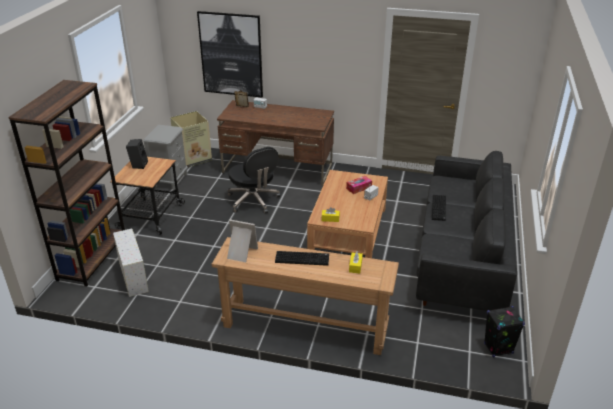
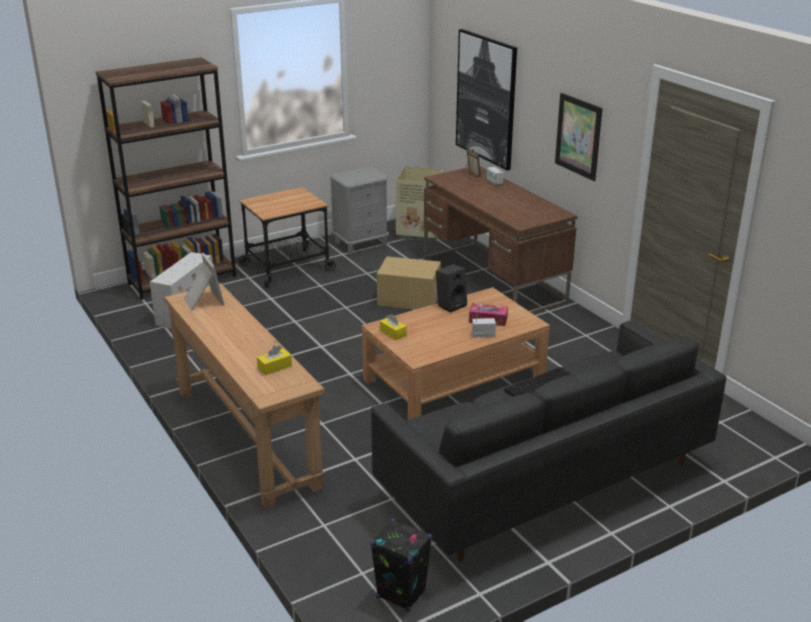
camera: 45 degrees right, 5 degrees down
black speaker [126,139,148,169] -> black speaker moved to [436,264,467,313]
black office chair [228,147,280,214] -> cardboard box [377,256,441,310]
keyboard [275,251,329,266] -> none
none -> picture [555,93,603,181]

